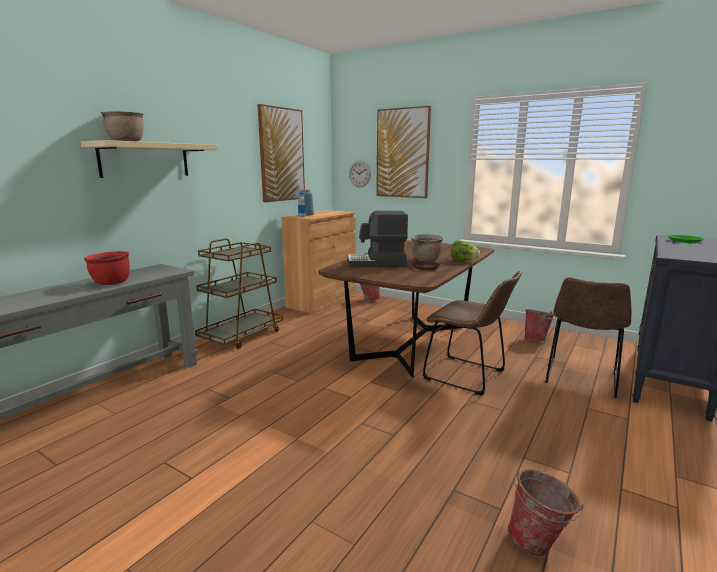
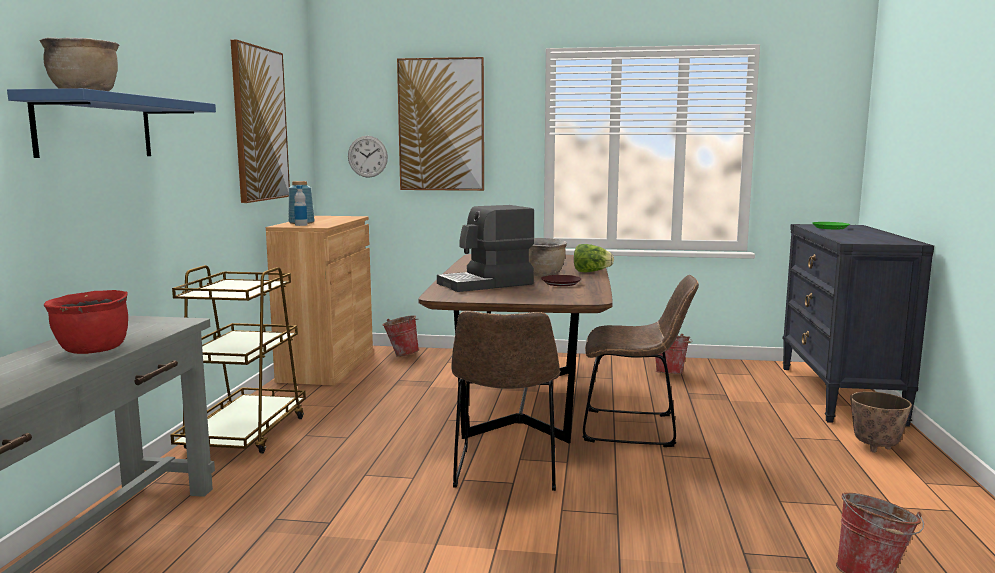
camera: 25 degrees left, 5 degrees down
beige shelf [81,140,218,178] -> blue shelf [7,88,216,158]
brown chair [545,277,632,398] -> brown chair moved to [451,311,560,491]
none -> planter [850,391,912,453]

